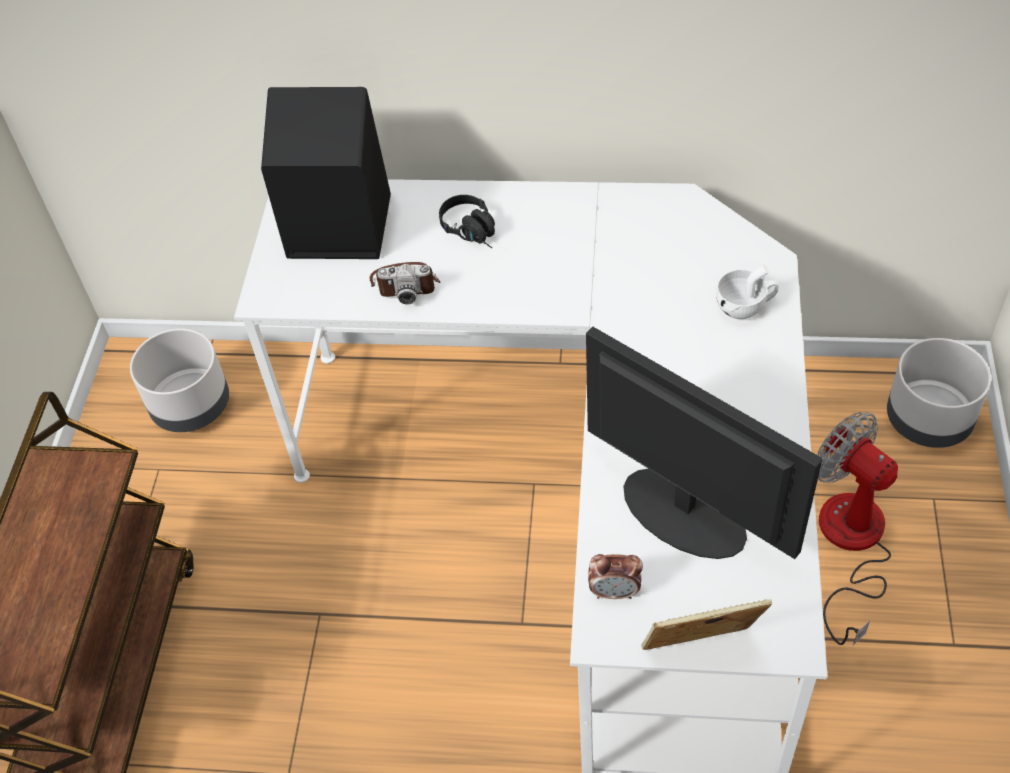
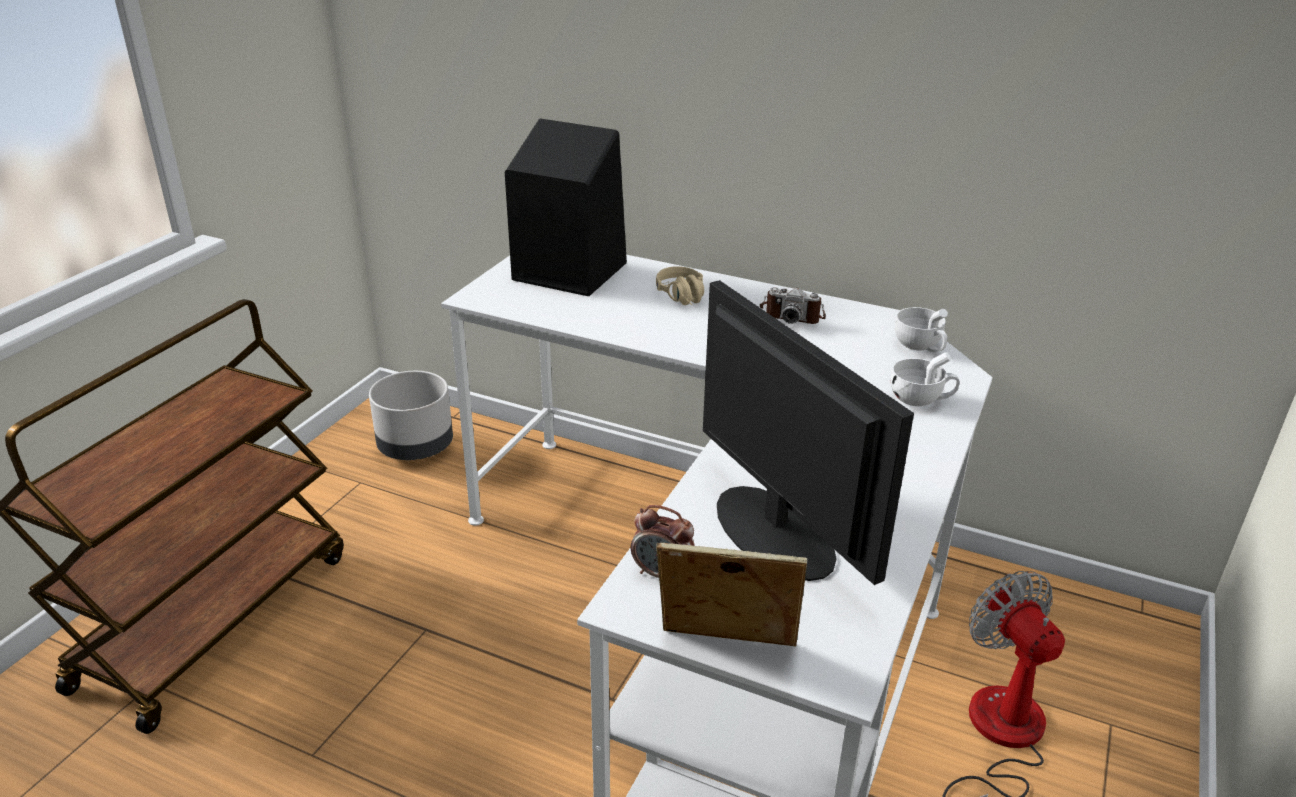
camera: 15 degrees right, 20 degrees down
camera [370,262,440,304] -> camera moved to [760,287,826,324]
black headphones [439,195,495,248] -> beige headphones [656,266,704,305]
grey planter [887,338,991,448] -> none
none -> white cup [895,307,948,353]

